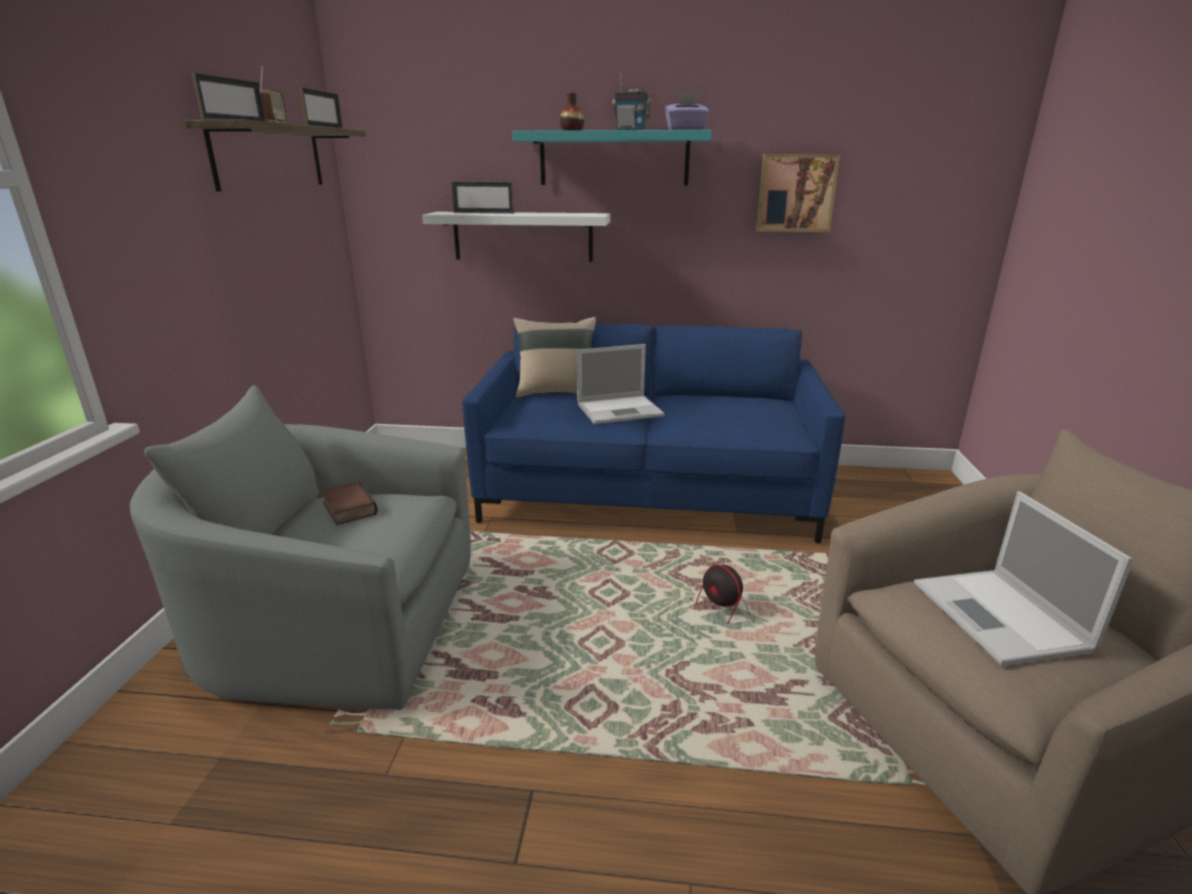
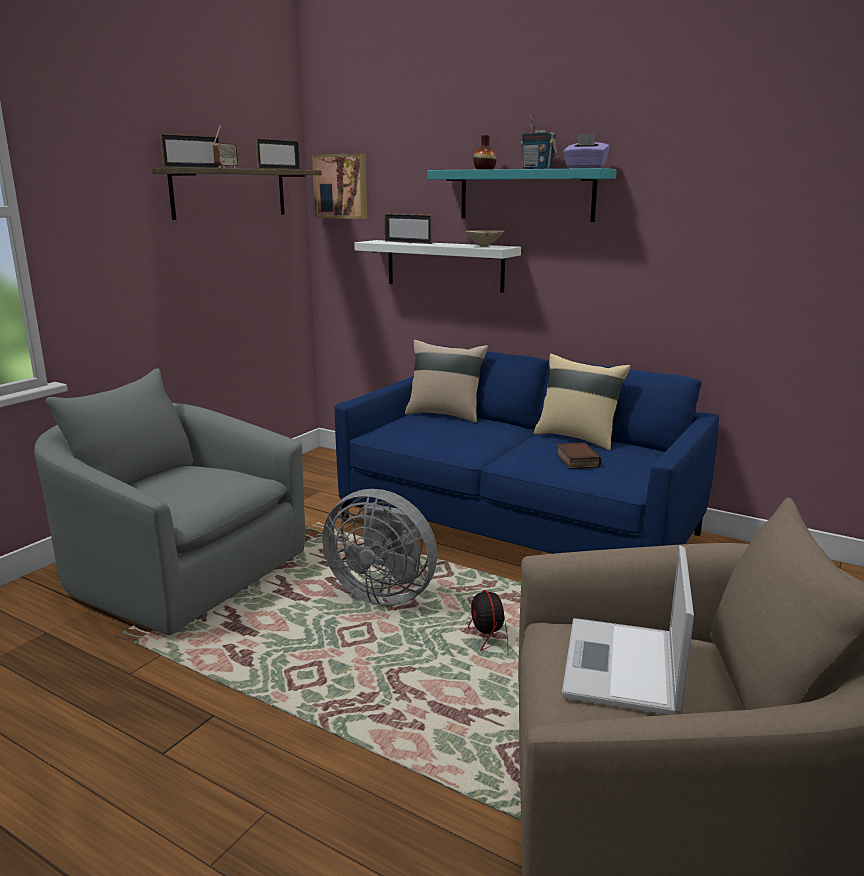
camera: 25 degrees right, 5 degrees down
book [321,481,378,525] -> book moved to [556,442,602,469]
laptop [577,344,665,424] -> none
picture [756,154,840,232] -> picture moved to [312,153,367,219]
none -> grey fan [322,489,437,606]
none -> beige bowl [465,231,504,247]
none -> beige pillow [534,354,631,450]

